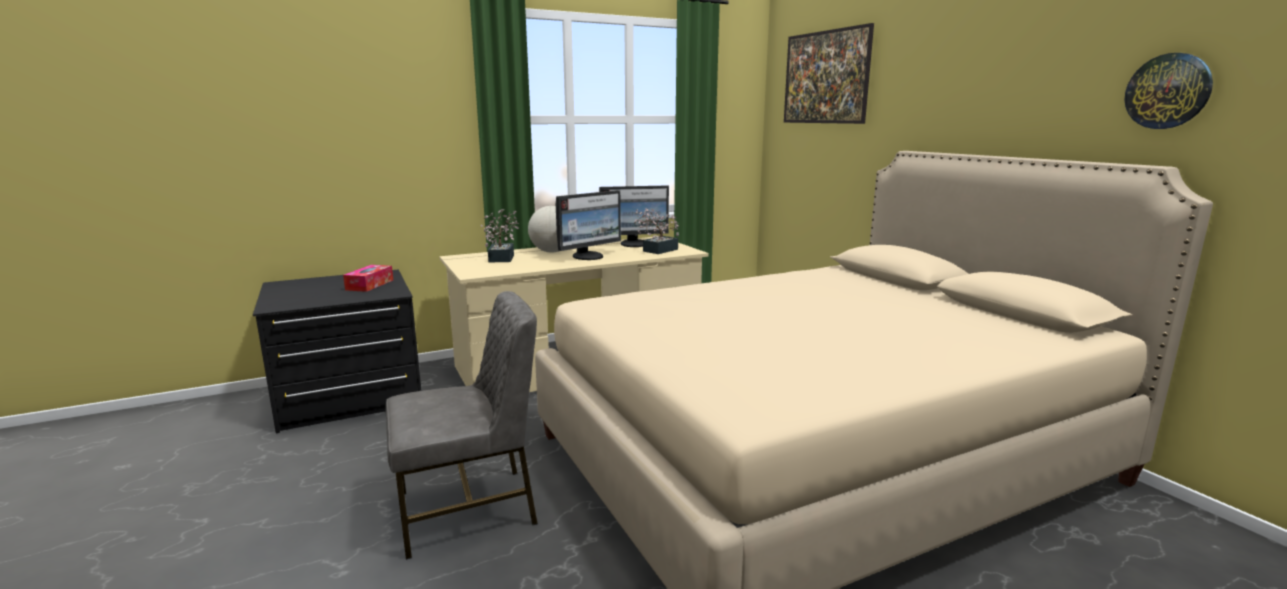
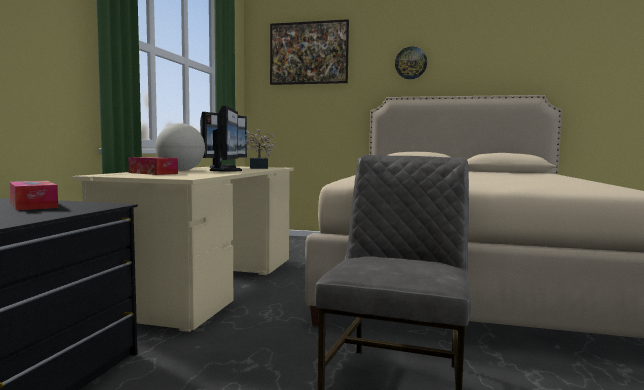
camera: 50 degrees left, 10 degrees down
potted plant [481,209,519,263] -> tissue box [128,157,178,175]
wall clock [1125,53,1213,129] -> wall clock moved to [395,47,427,79]

